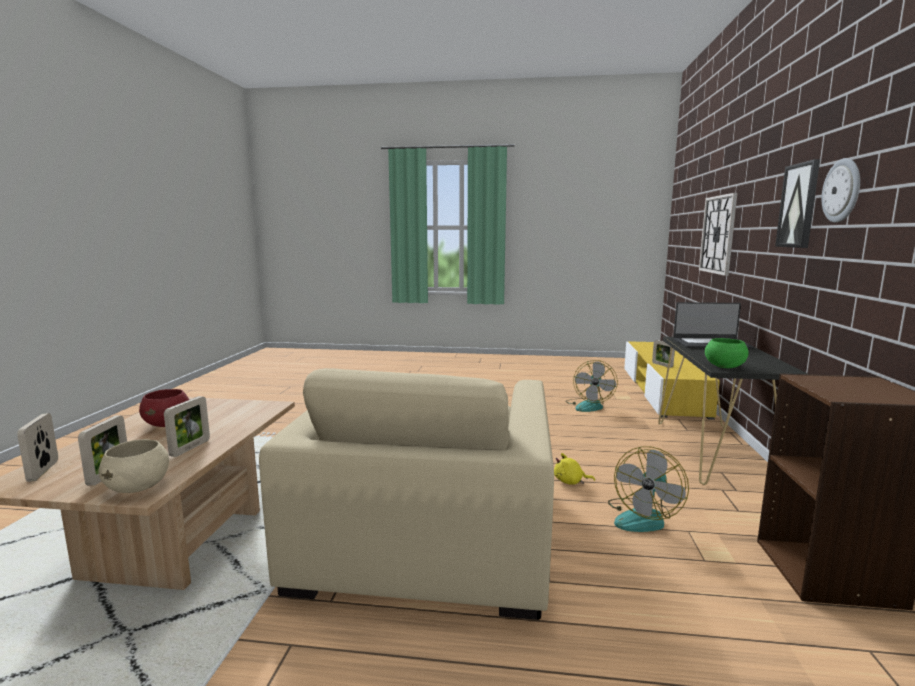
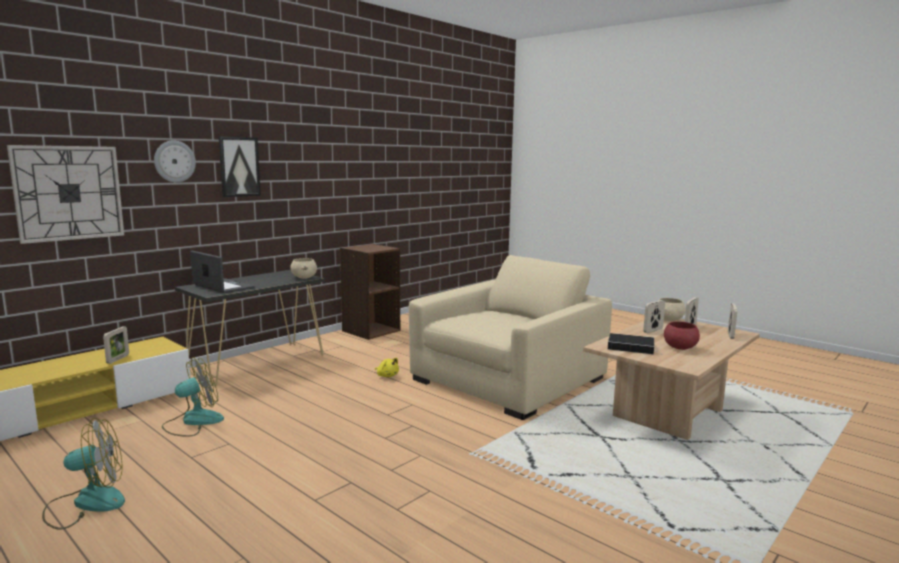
camera: 145 degrees left, 0 degrees up
fan [608,446,689,532] -> fan moved to [42,418,125,530]
green bowl [705,338,749,368] -> beige bowl [290,258,317,279]
wall clock [822,158,860,223] -> wall clock moved to [154,140,196,183]
none -> book [608,333,663,355]

